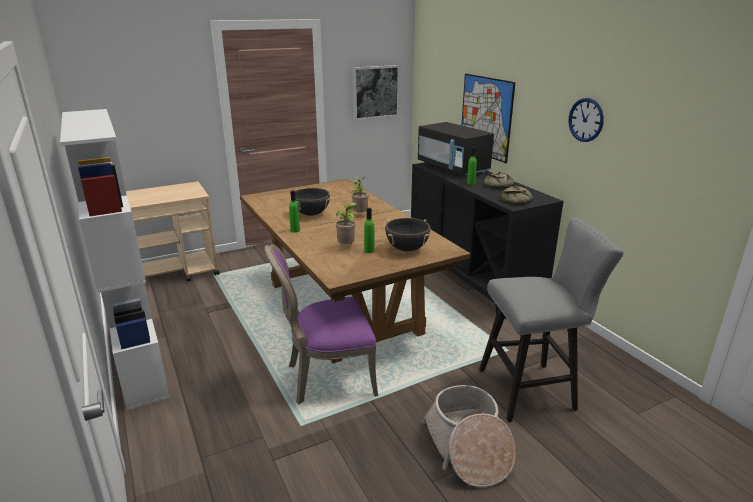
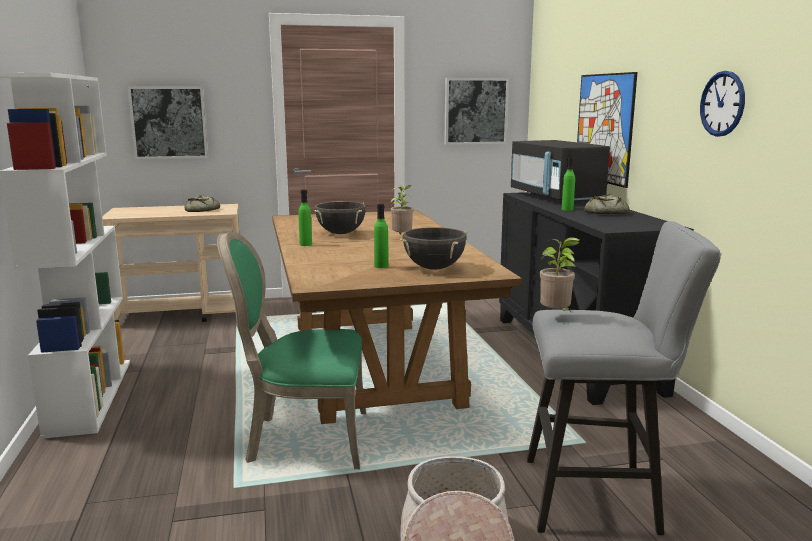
camera: 15 degrees right, 10 degrees down
purple chair [265,244,378,404] -> green chair [217,231,366,469]
potted plant [336,203,357,244] -> potted plant moved to [540,237,580,311]
bread [500,186,533,205] -> bread moved to [184,195,220,212]
none -> picture [127,86,208,159]

